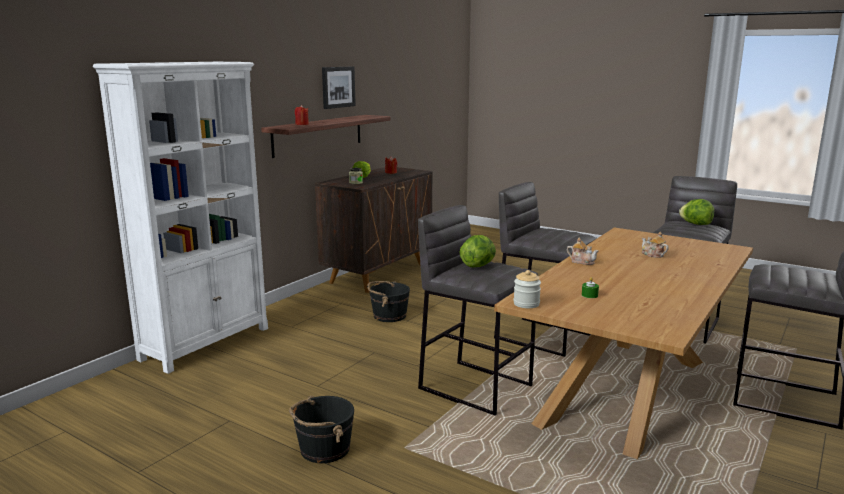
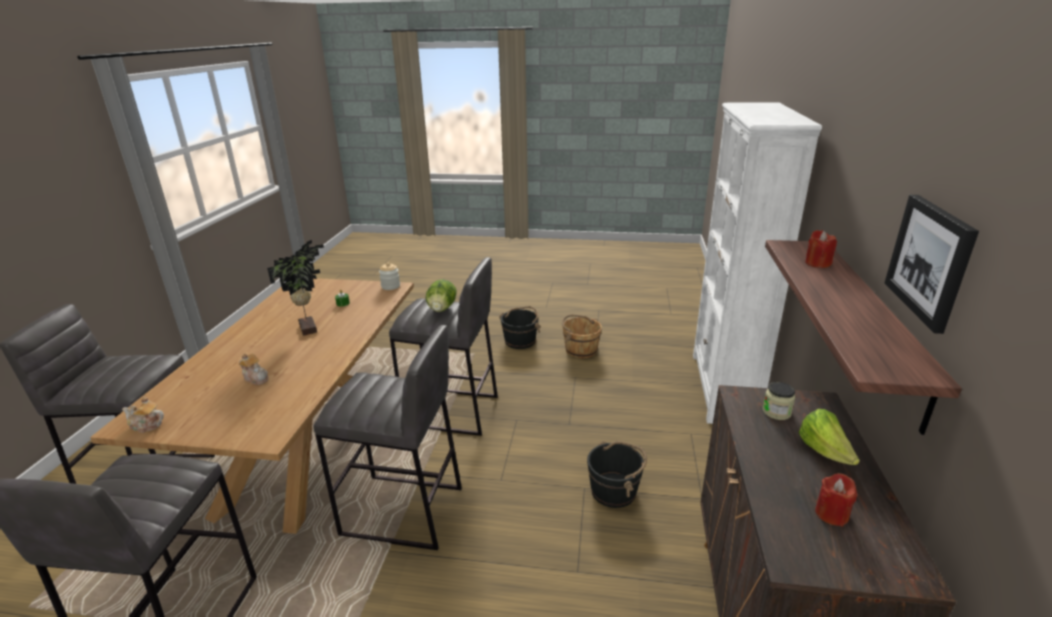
camera: 155 degrees right, 10 degrees up
teapot [567,238,598,265] -> teapot moved to [122,396,164,433]
lettuce [679,199,714,225] -> none
none -> potted plant [267,240,324,336]
none -> brown bucket [562,314,602,358]

